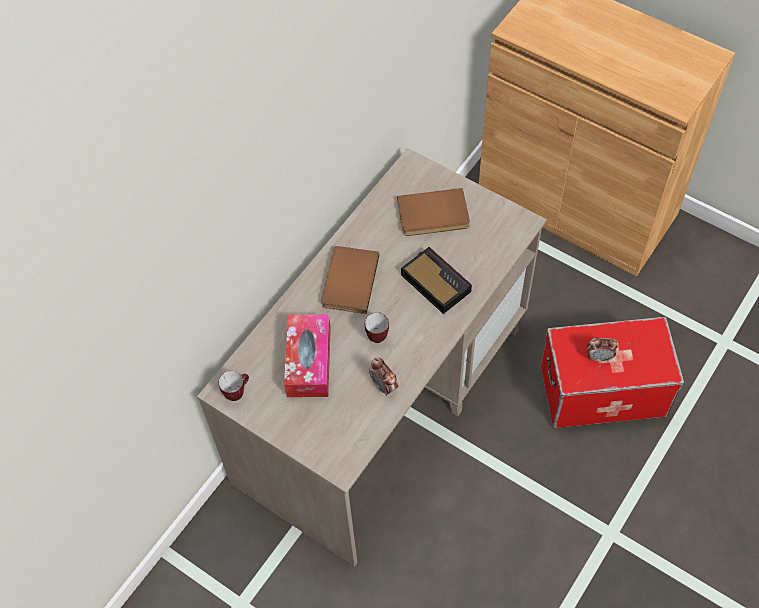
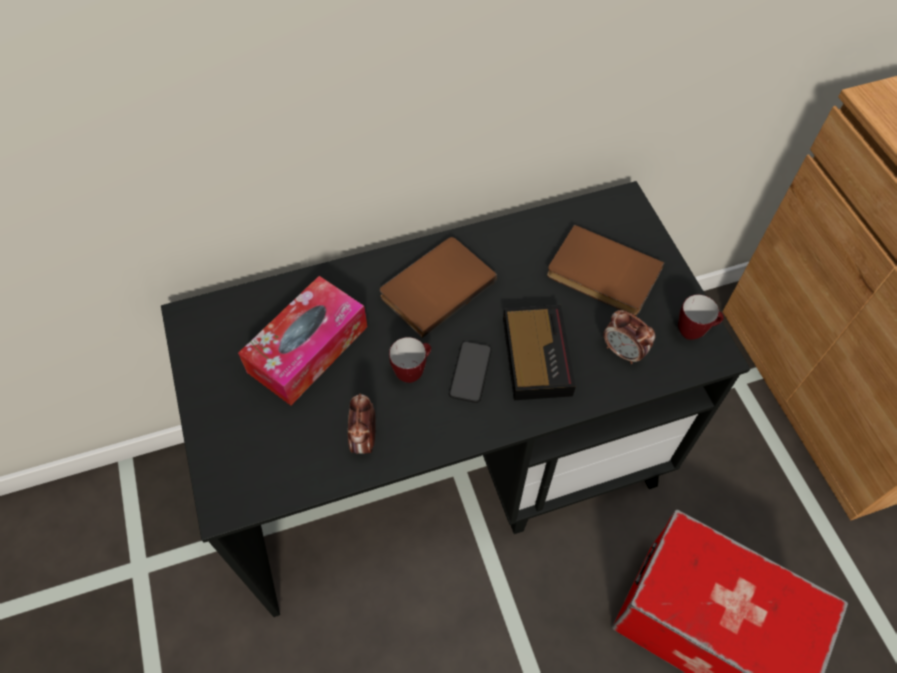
camera: 35 degrees right, 0 degrees up
beige desk [197,148,547,567] -> black desk [161,181,750,617]
mug [218,371,249,401] -> mug moved to [678,294,724,340]
alarm clock [587,338,619,361] -> alarm clock moved to [603,310,656,364]
none -> phone [449,341,492,403]

